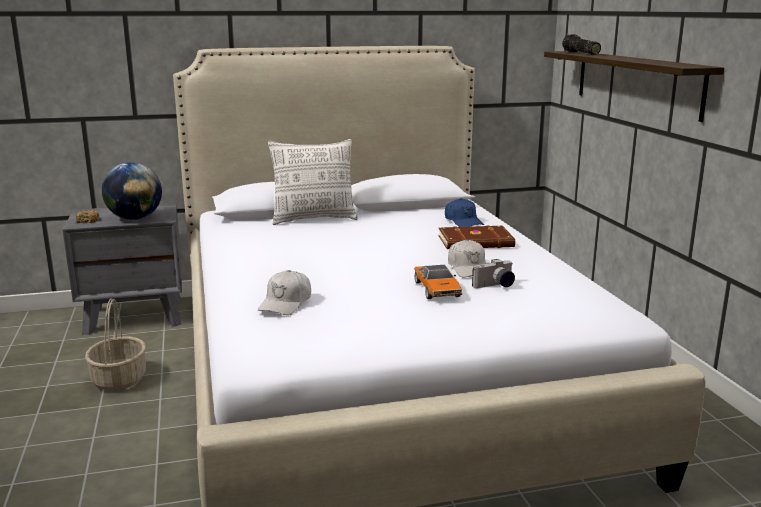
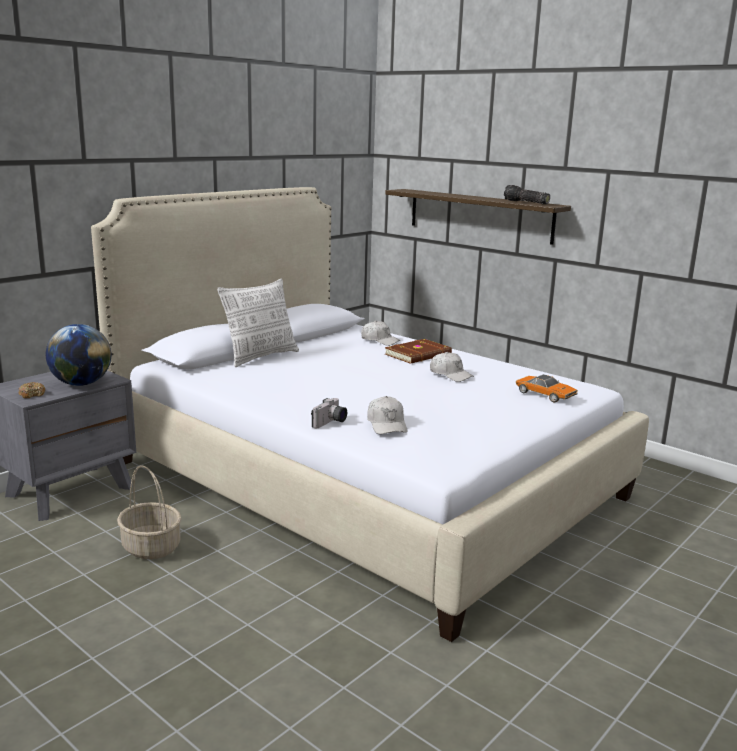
camera: 35 degrees left, 0 degrees up
toy car [414,265,462,299] -> toy car moved to [516,374,578,403]
blue cap [445,198,484,227] -> white cap [361,321,400,346]
camera [472,259,515,288] -> camera moved to [311,398,347,428]
flashlight [562,34,601,55] -> flashlight moved to [504,185,550,204]

